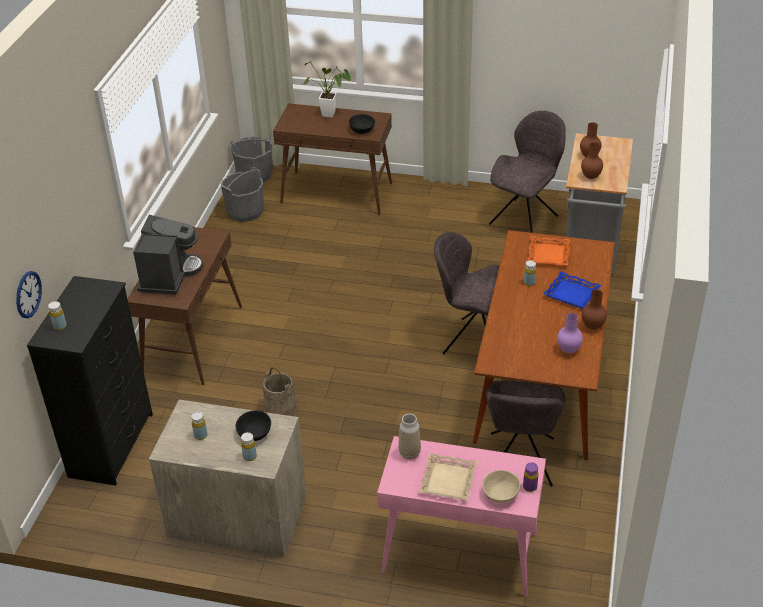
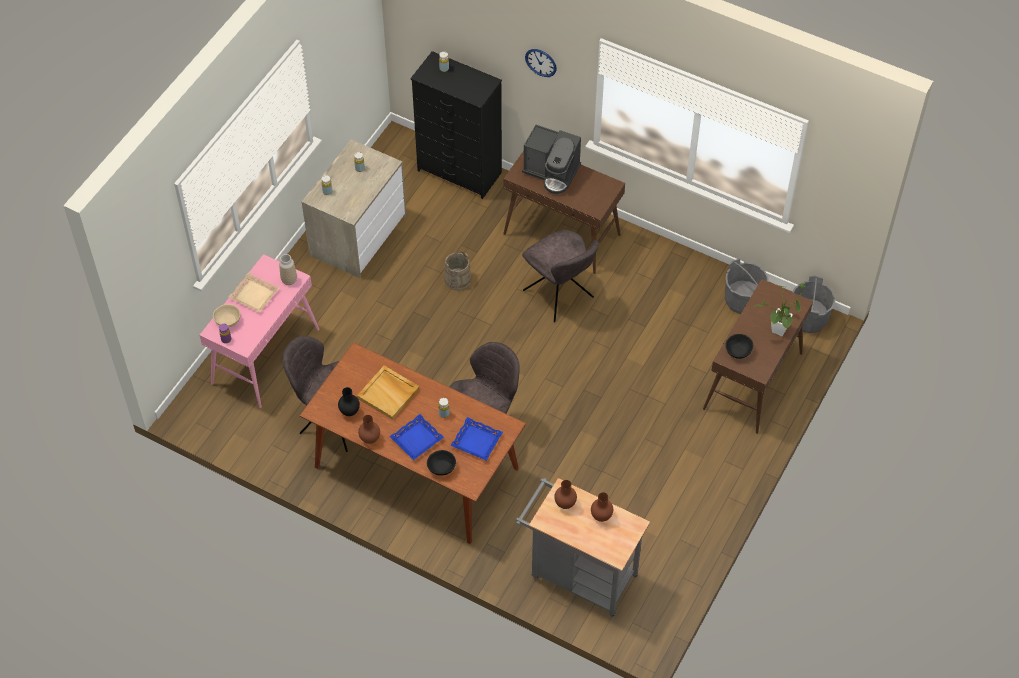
camera: 105 degrees right, 15 degrees up
wall clock [16,271,42,318] -> wall clock moved to [525,49,557,77]
black bowl [236,411,271,441] -> black bowl moved to [427,450,456,476]
grey chair [489,111,566,233] -> grey chair moved to [522,230,599,322]
orange tray [528,236,570,266] -> blue tray [450,417,503,461]
purple vase [557,313,583,353] -> black vase [338,387,360,416]
none -> beige tray [357,366,419,420]

